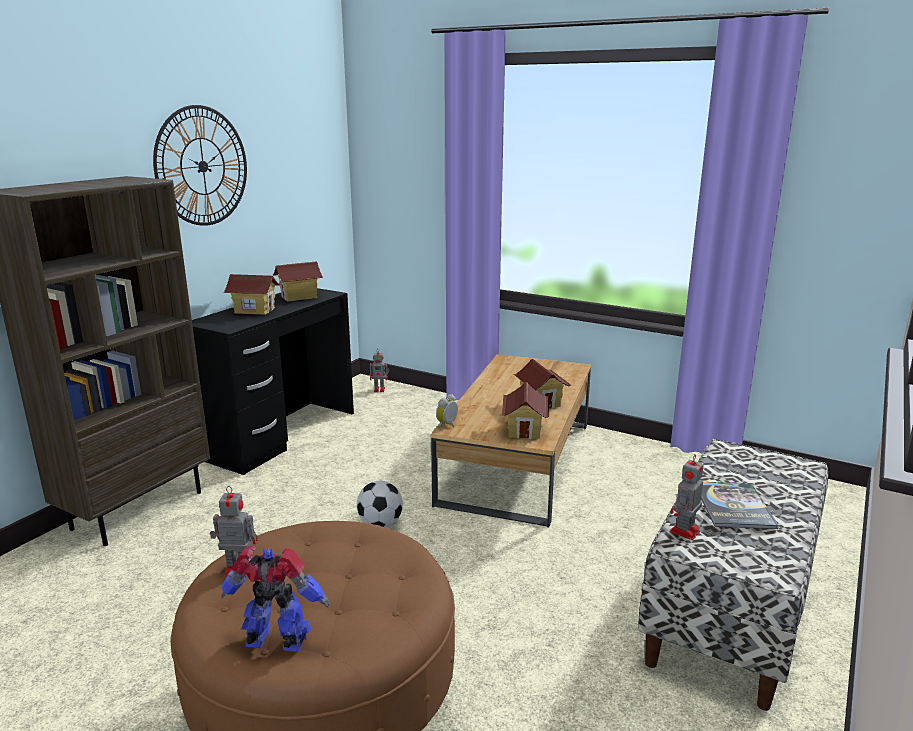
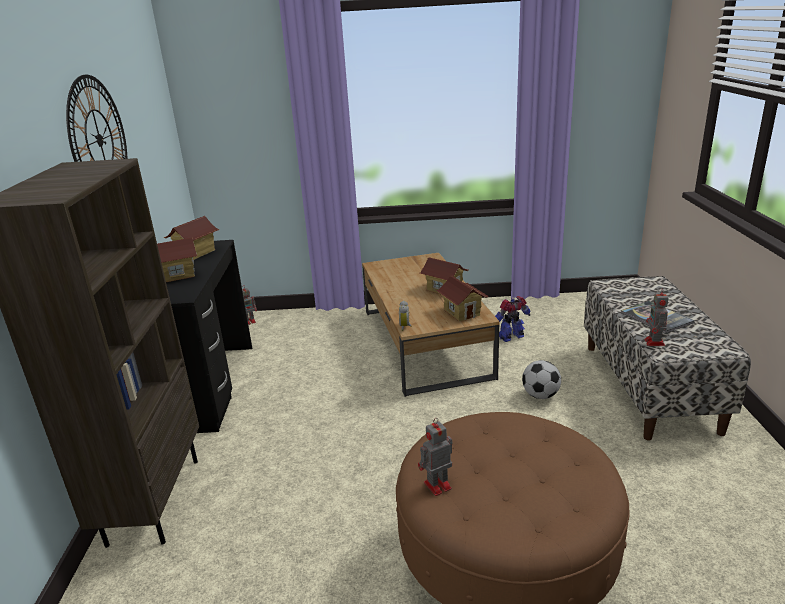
camera: 30 degrees left, 5 degrees up
toy robot [221,546,330,652] -> toy robot moved to [495,296,530,342]
football [357,481,403,528] -> football moved to [522,360,561,399]

